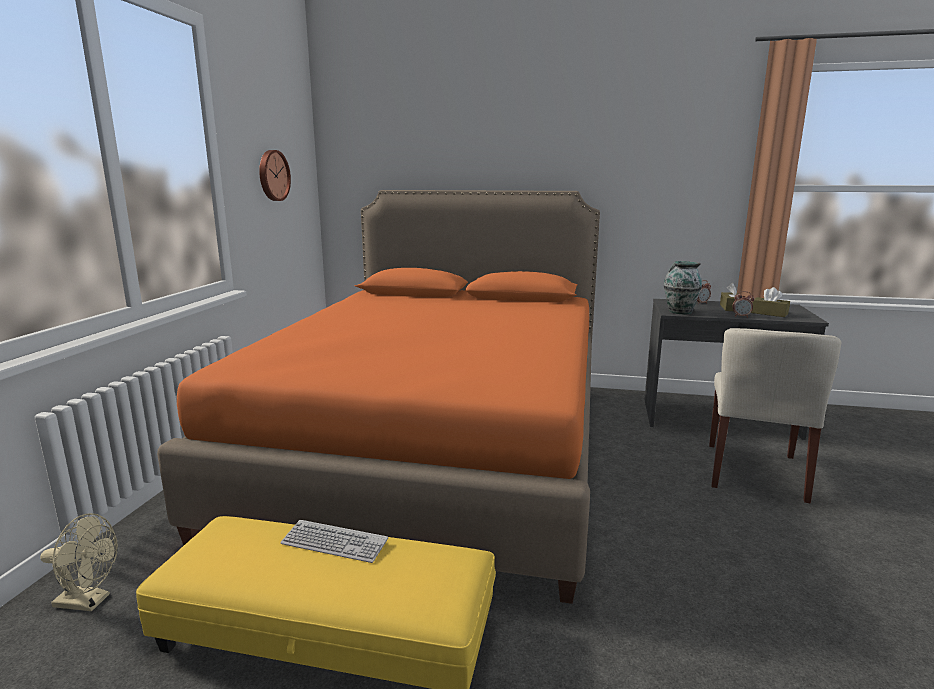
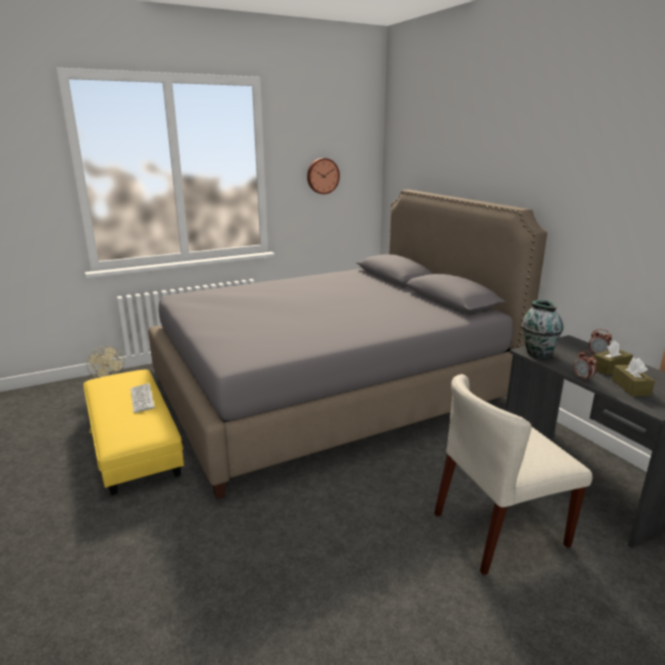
camera: 50 degrees right, 5 degrees up
orange bed [157,190,600,604] -> grey bed [148,190,547,499]

